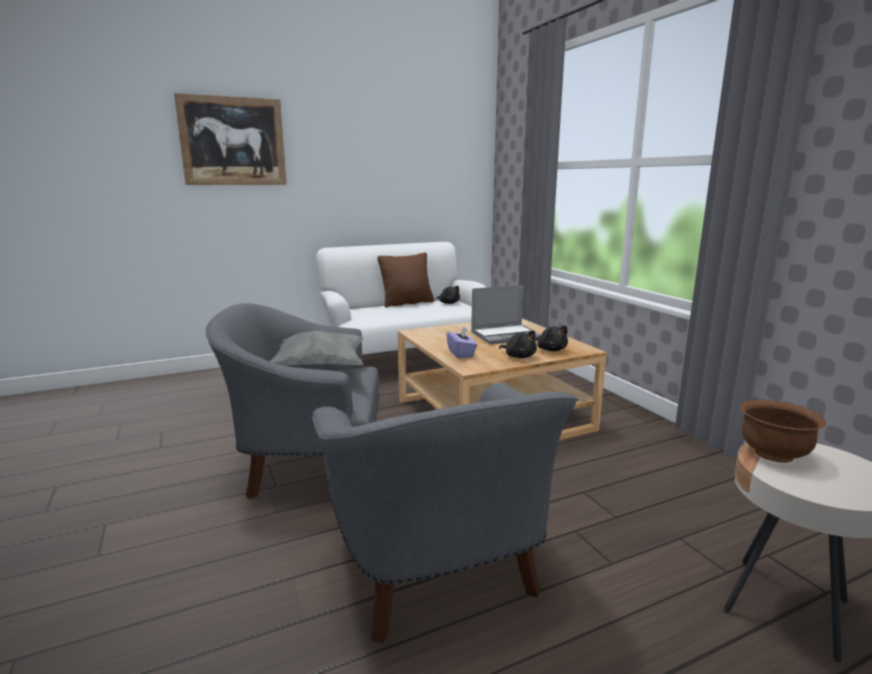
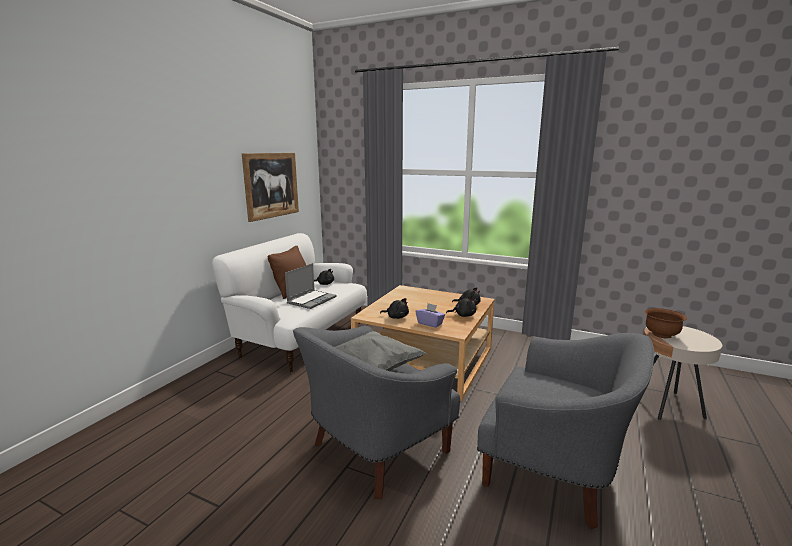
camera: 40 degrees left, 0 degrees up
picture [174,93,287,185] -> picture moved to [242,153,299,222]
laptop [471,285,541,344] -> laptop moved to [285,263,336,309]
none -> black plush toy [380,298,409,319]

